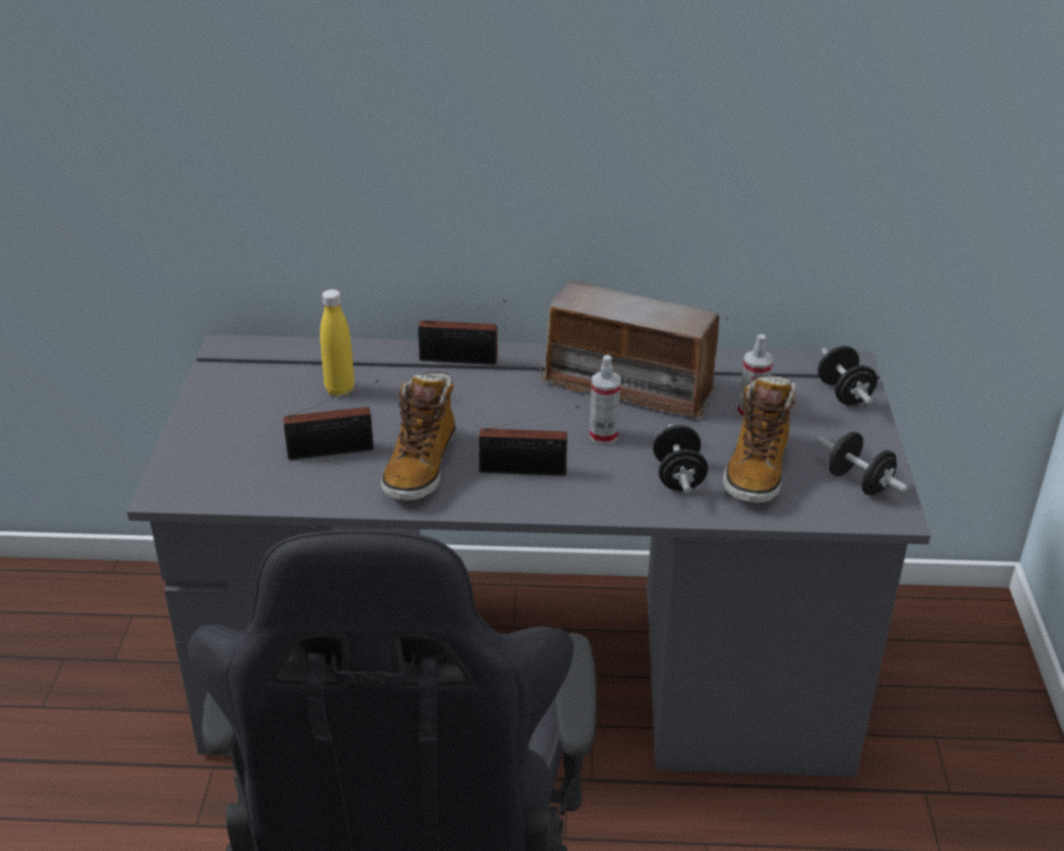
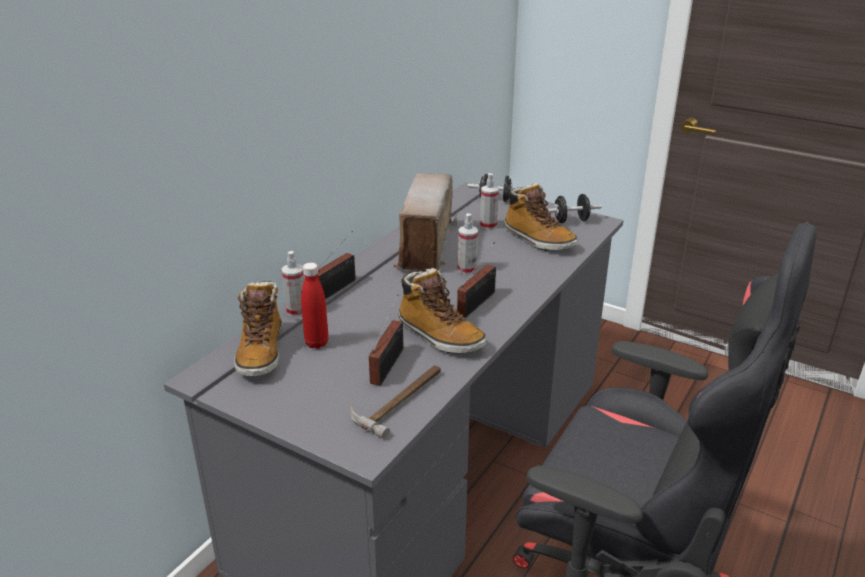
camera: 60 degrees left, 5 degrees down
yellow bottle [320,289,354,397] -> red bottle [301,263,328,349]
radio [538,280,728,419] -> radio turned 135 degrees clockwise [394,173,457,272]
black dumbbell [653,424,708,494] -> none
none -> boot [234,281,282,377]
none -> spray bottle [282,251,304,317]
none -> hammer [350,365,441,439]

